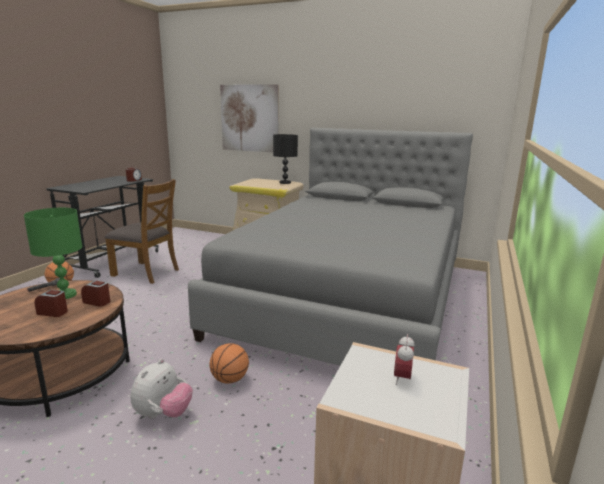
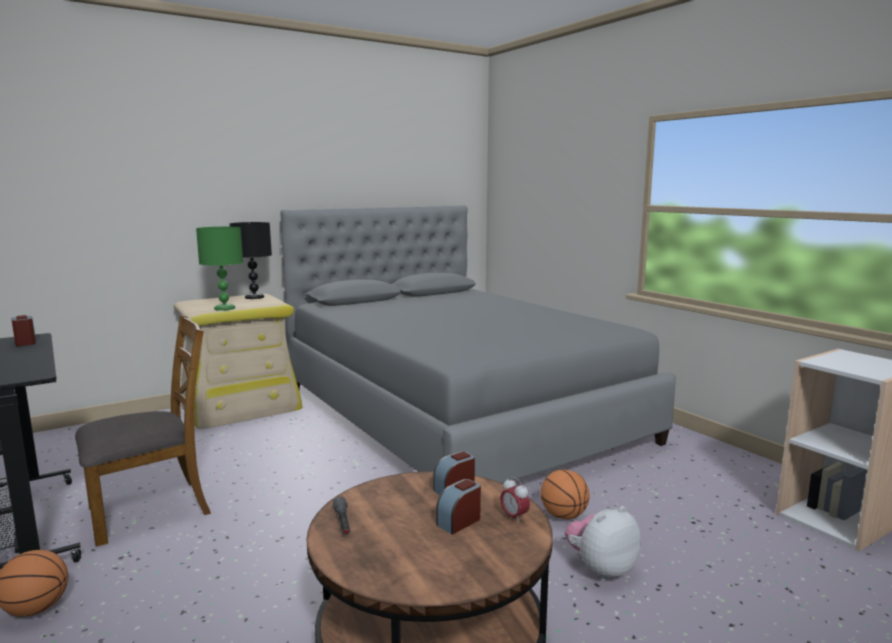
camera: 55 degrees left, 5 degrees down
green table lamp [24,208,82,299] -> green table lamp moved to [196,227,243,311]
plush toy [130,359,193,419] -> plush toy turned 90 degrees counterclockwise [565,506,641,580]
picture [220,84,278,152] -> none
alarm clock [394,334,415,385] -> alarm clock moved to [500,477,530,523]

